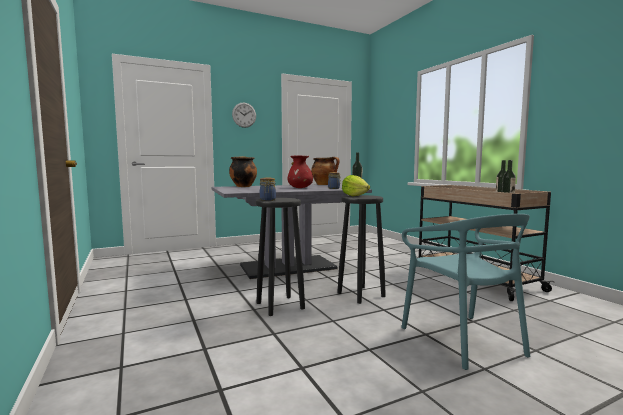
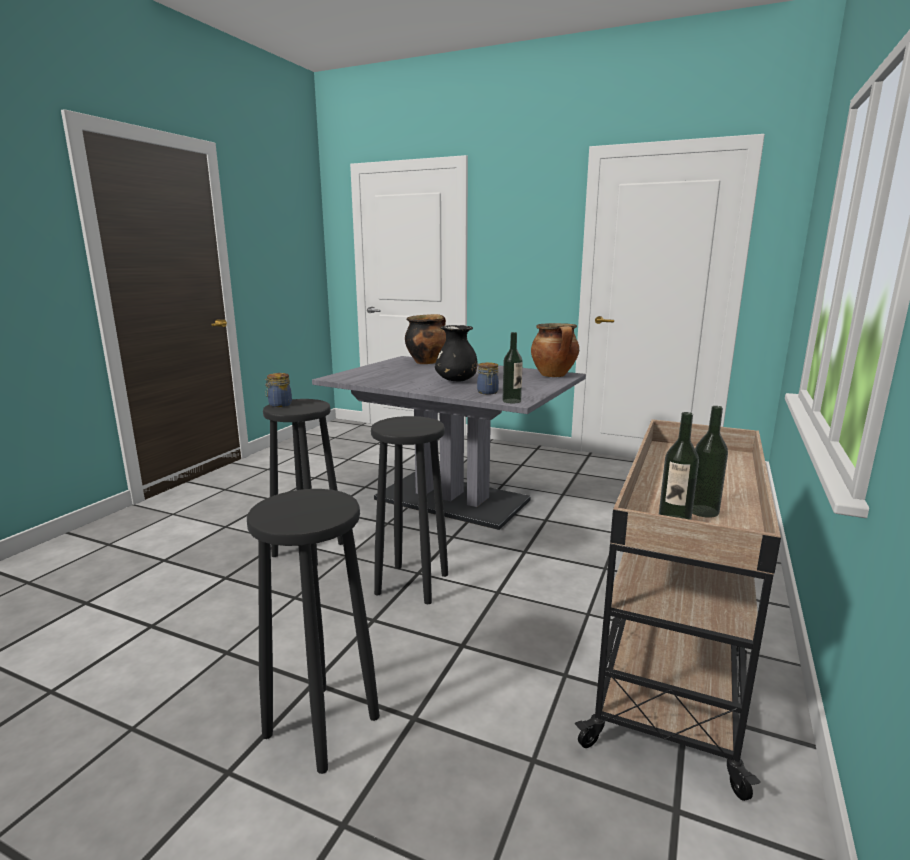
camera: 50 degrees right, 10 degrees up
wall clock [232,103,256,128] -> none
red vase [287,155,313,188] -> black vase [435,325,478,381]
lettuce [342,175,370,196] -> none
turquoise chair [401,214,530,370] -> black stool [247,489,380,774]

